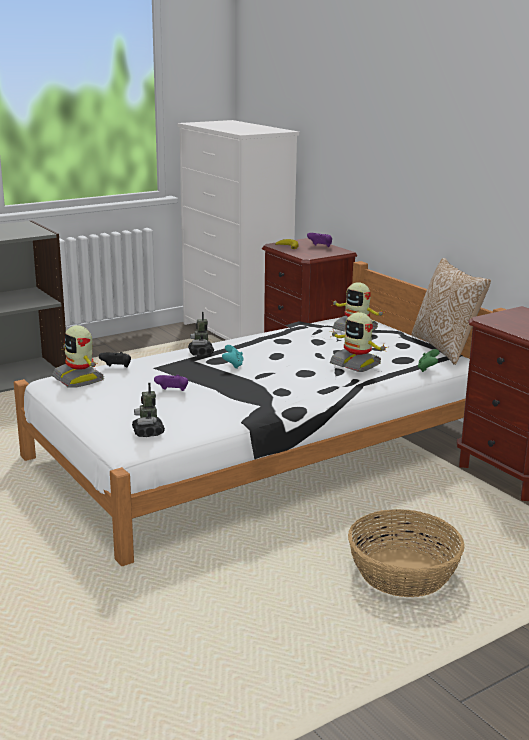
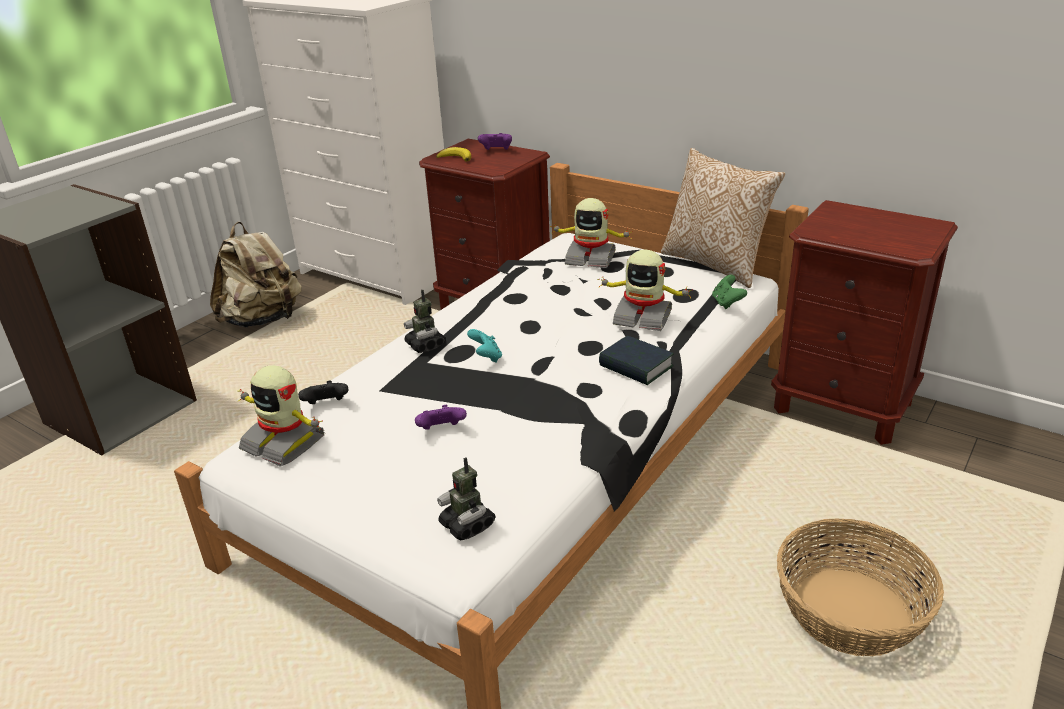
camera: 20 degrees left, 10 degrees up
none -> beige backpack [210,222,302,328]
none -> book [599,336,674,385]

